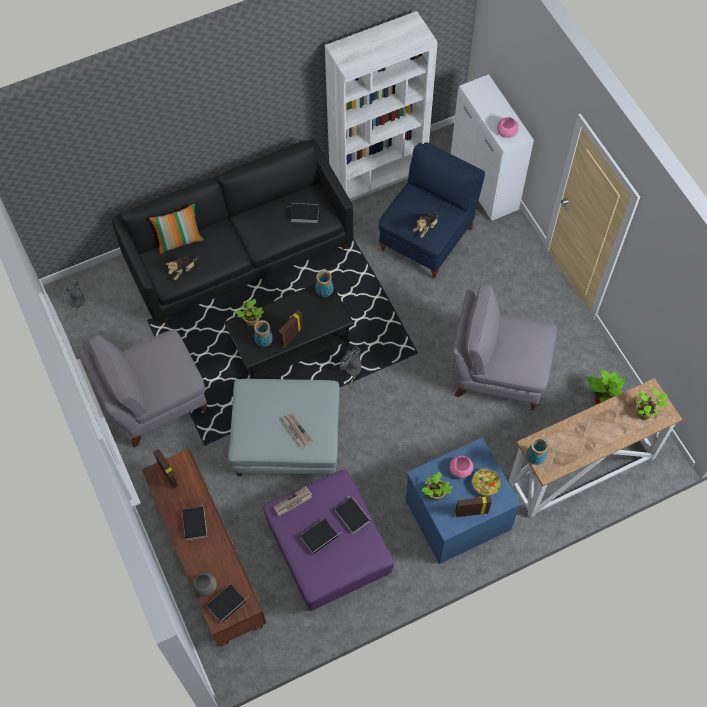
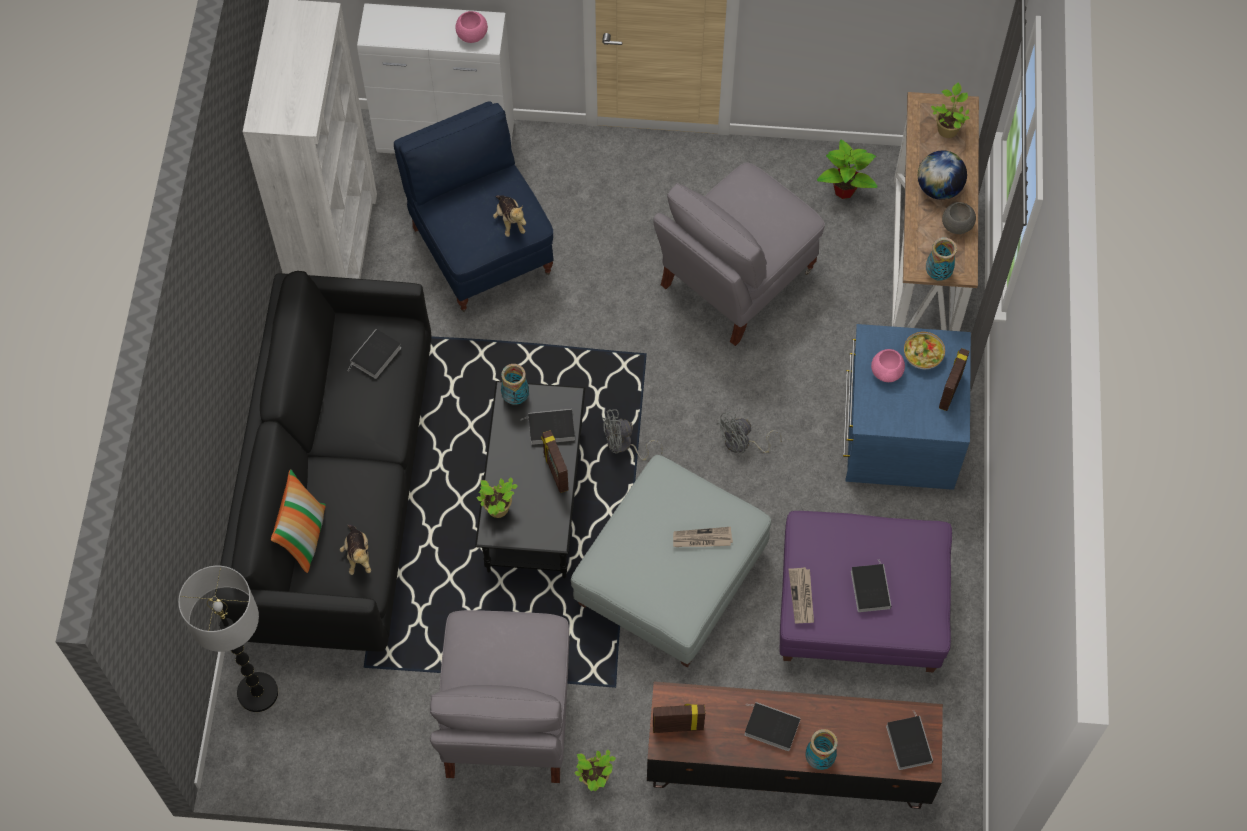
camera: 60 degrees left, 0 degrees up
grey fan [61,278,90,322] -> grey fan moved to [716,411,782,454]
grey bowl [192,573,217,597] -> grey bowl moved to [942,202,976,234]
vase [254,320,273,347] -> vase moved to [806,729,838,770]
book [335,497,370,534] -> book moved to [520,409,575,445]
potted plant [422,472,453,501] -> potted plant moved to [575,749,616,791]
none -> floor lamp [178,566,278,712]
none -> globe [918,150,967,200]

